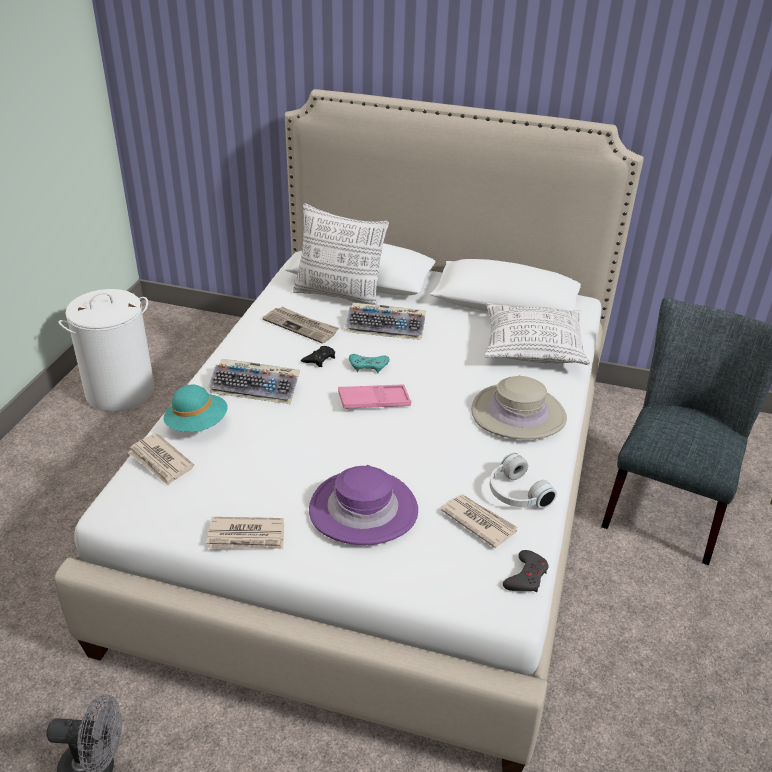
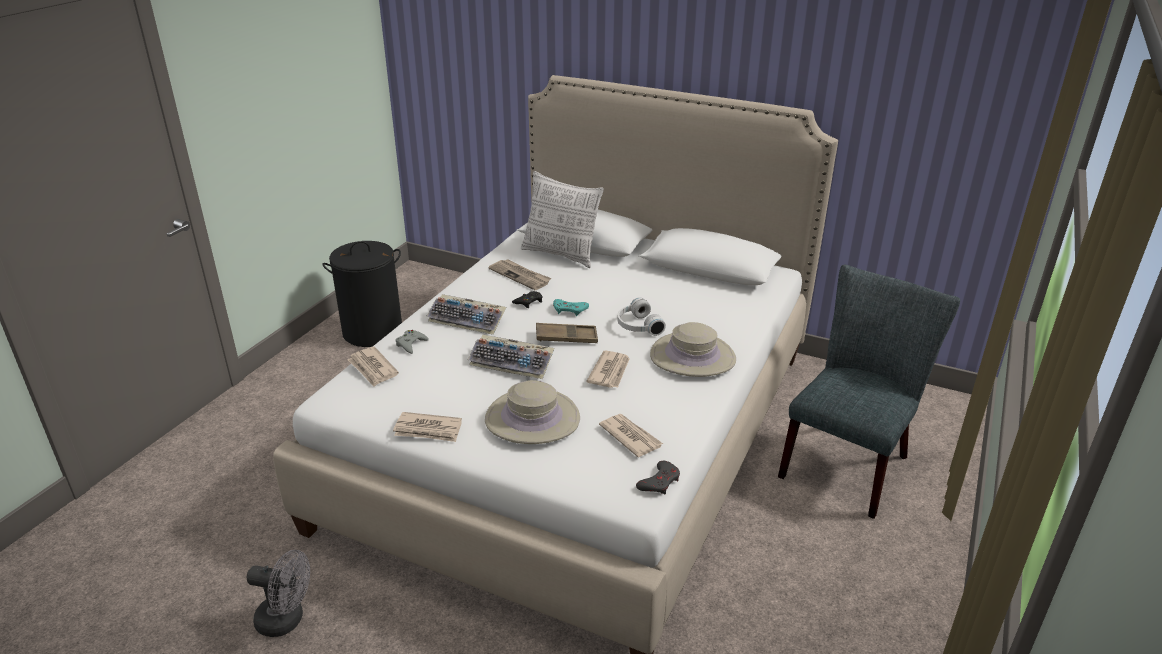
camera: 10 degrees right, 5 degrees down
white laundry basket [58,289,154,411] -> black laundry basket [322,241,402,347]
turquoise hat [164,385,228,432] -> grey game controller [395,330,429,354]
purple hat [309,465,418,545] -> beige hat [485,380,580,444]
pink tray [338,385,411,409] -> brown tray [536,323,598,343]
keyboard [345,303,426,340] -> keyboard moved to [468,334,554,379]
pillow [484,303,590,365] -> none
white headphones [490,453,557,509] -> white headphones moved to [617,297,666,336]
none -> newspaper [586,351,630,388]

